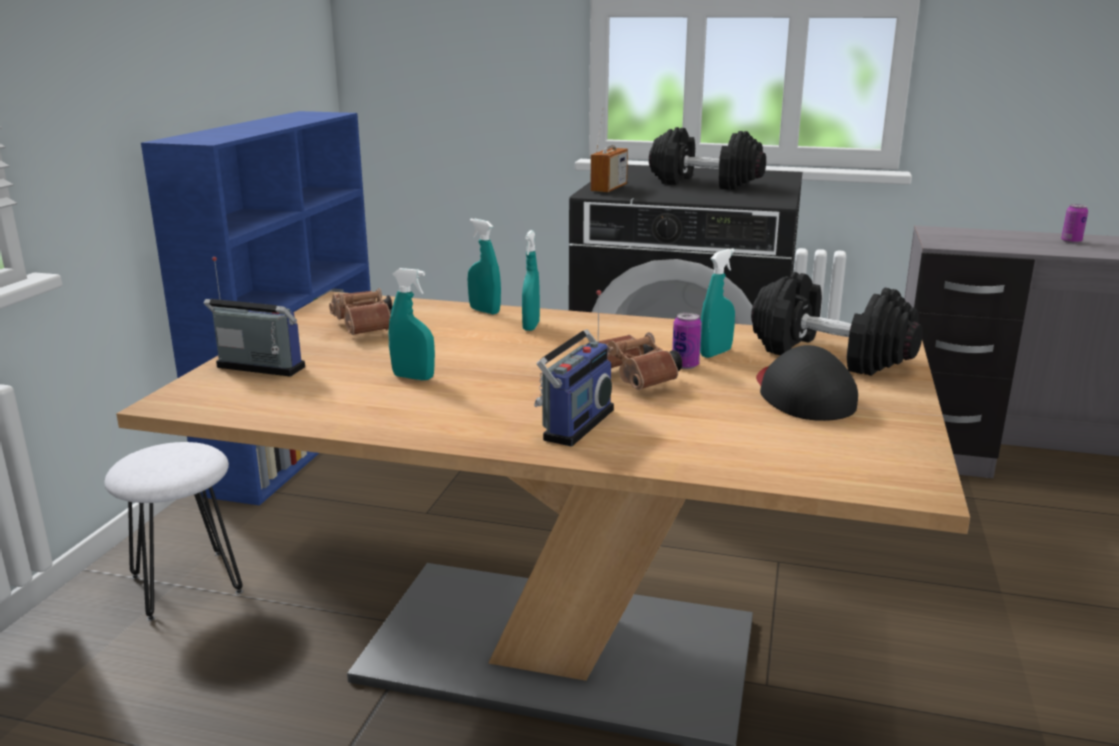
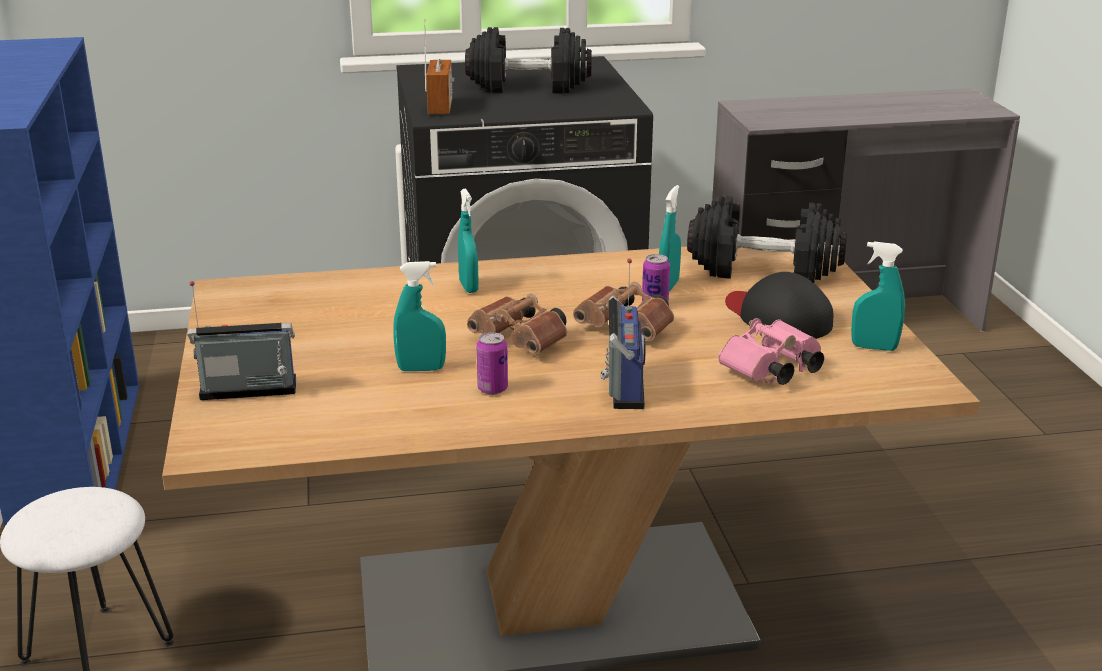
camera: 25 degrees left, 5 degrees up
brown binoculars [329,288,393,335] -> brown binoculars moved to [467,294,567,355]
turquoise spray bottle [468,218,501,314] -> turquoise spray bottle moved to [851,241,905,351]
can [1061,204,1088,243] -> can moved to [476,332,508,395]
none -> pink binoculars [718,318,824,385]

